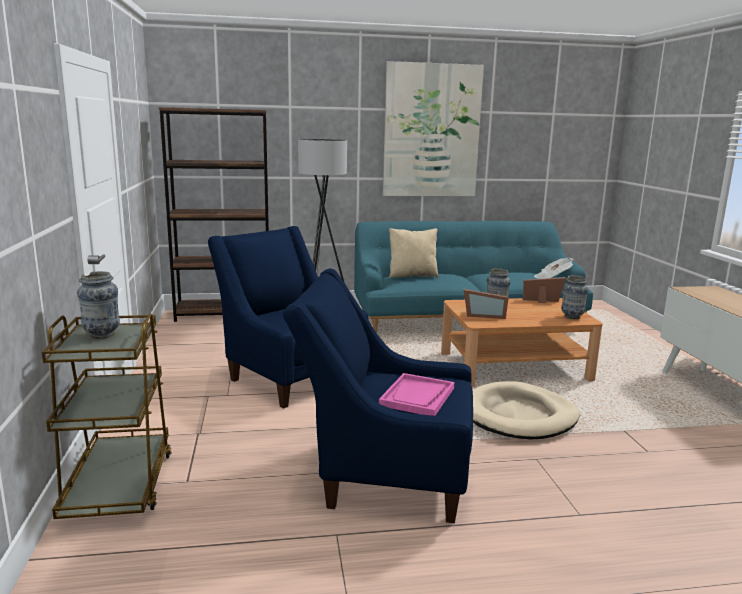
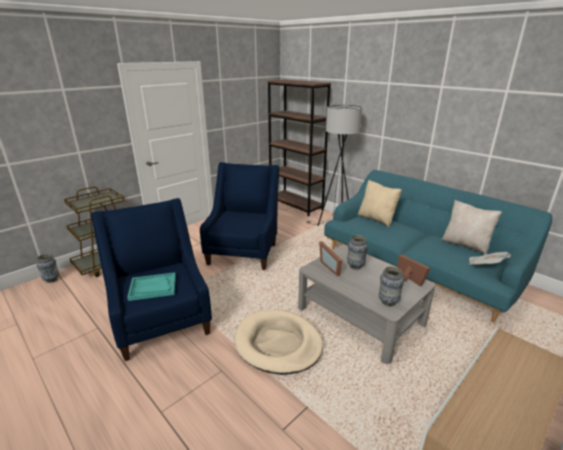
camera: 55 degrees right, 10 degrees up
vase [77,271,120,339] -> vase moved to [37,254,59,283]
pink tray [379,373,454,416] -> turquoise tray [127,272,176,301]
picture [383,61,484,196] -> none
brown coffee table [441,298,603,387] -> grey coffee table [298,245,436,364]
none -> beige pillow [441,200,502,254]

